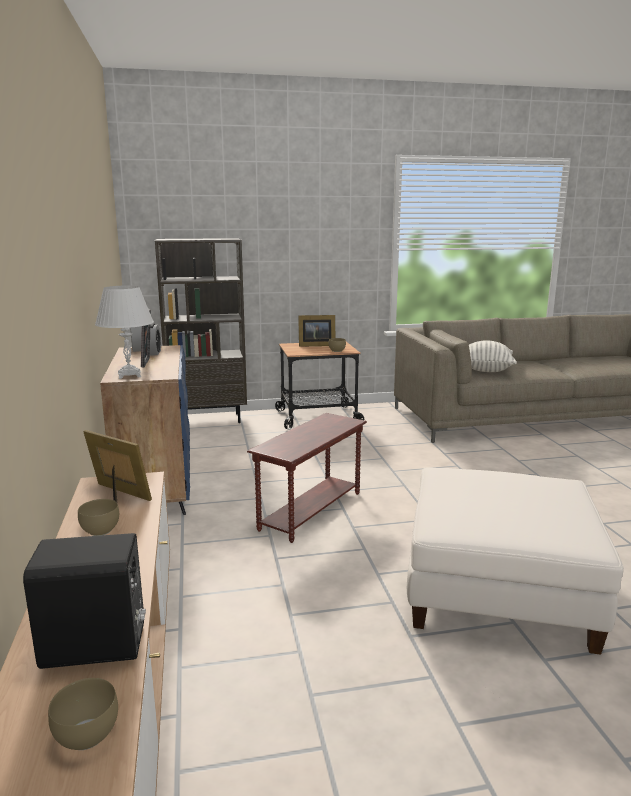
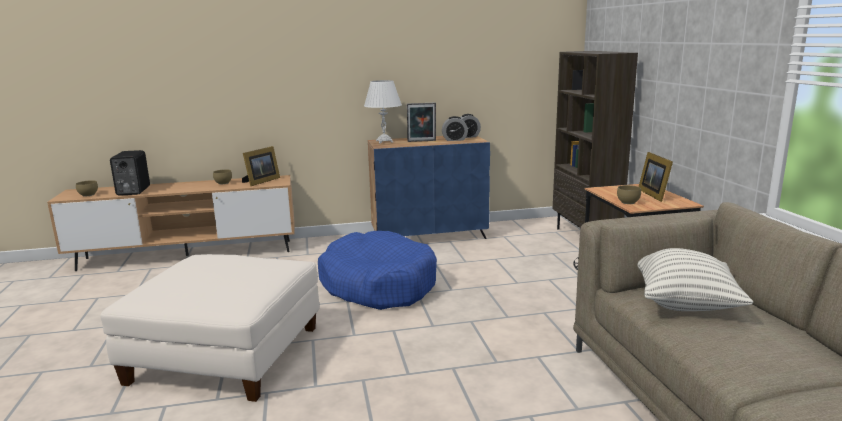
camera: 90 degrees right, 0 degrees up
brown side table [247,413,367,543] -> blue dog bed [318,231,437,310]

